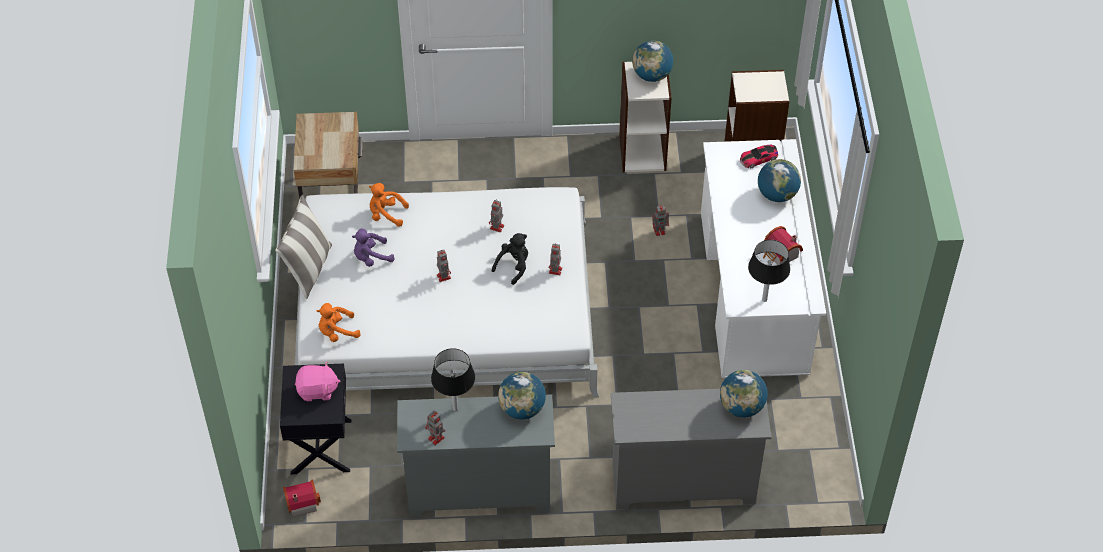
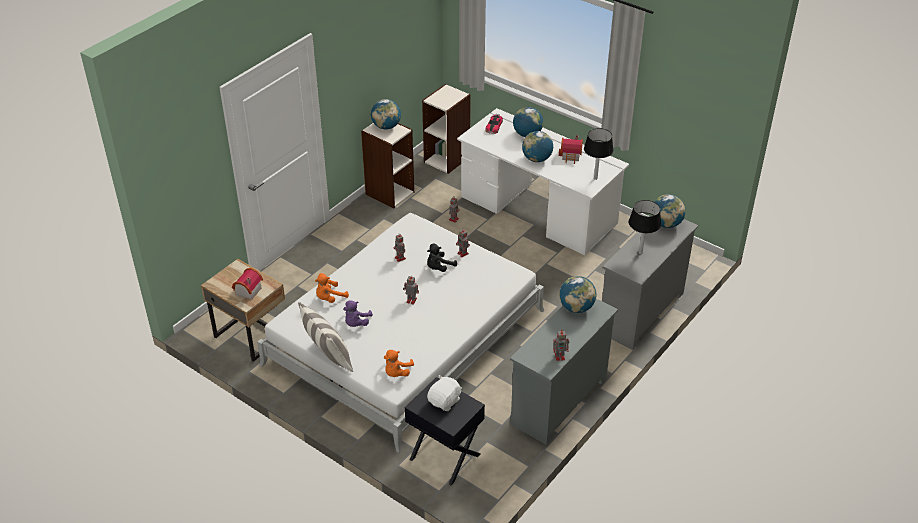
camera: 50 degrees left, 10 degrees down
toy house [283,480,321,517] -> toy house moved to [232,268,263,300]
pink plush toy [295,362,341,401] -> white plush toy [427,375,462,411]
black table lamp [431,348,475,411] -> black table lamp moved to [629,200,661,254]
black plush toy [492,233,528,285] -> black plush toy turned 120 degrees counterclockwise [427,244,457,272]
none -> globe [522,131,553,162]

